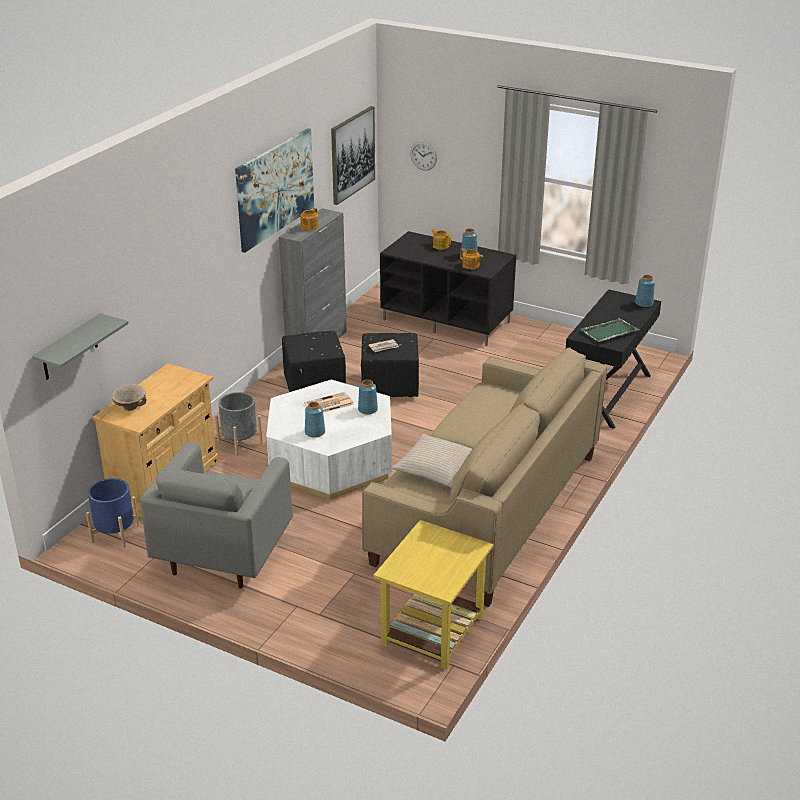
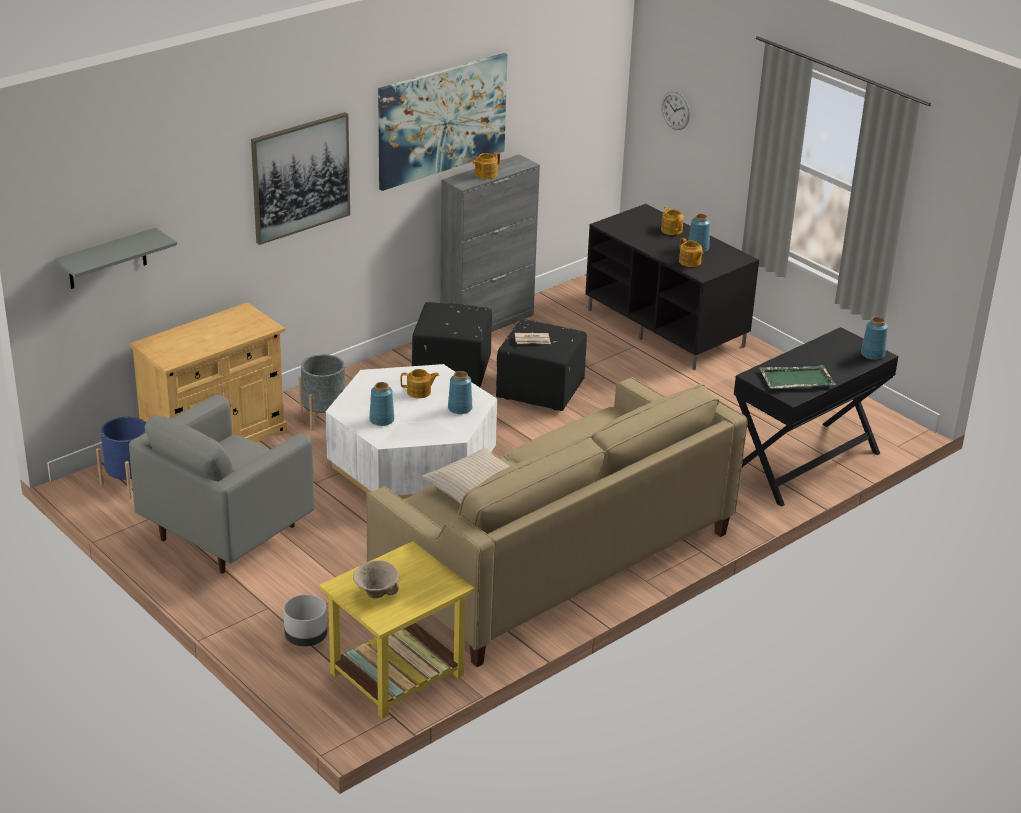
camera: 20 degrees right, 0 degrees up
beige bowl [112,384,147,411] -> beige bowl moved to [353,560,399,598]
newspaper [304,392,354,413] -> teapot [401,369,439,398]
picture [331,106,375,205] -> picture moved to [251,112,350,245]
none -> grey planter [283,594,327,646]

